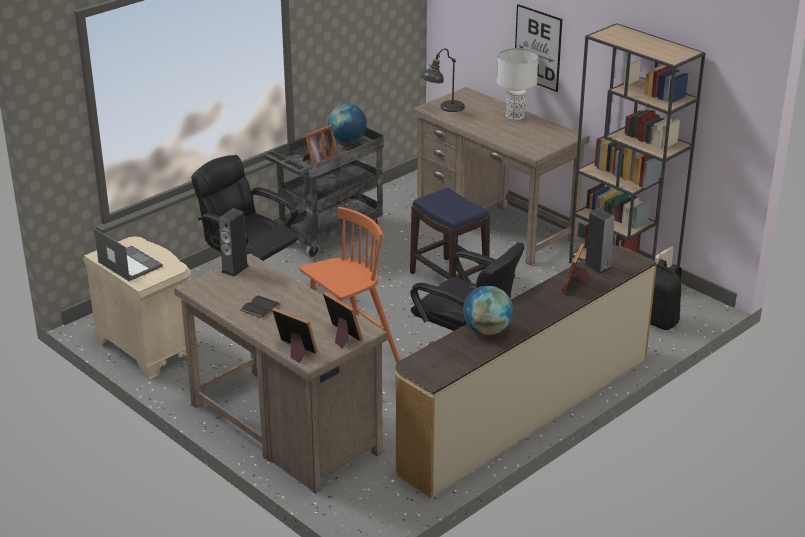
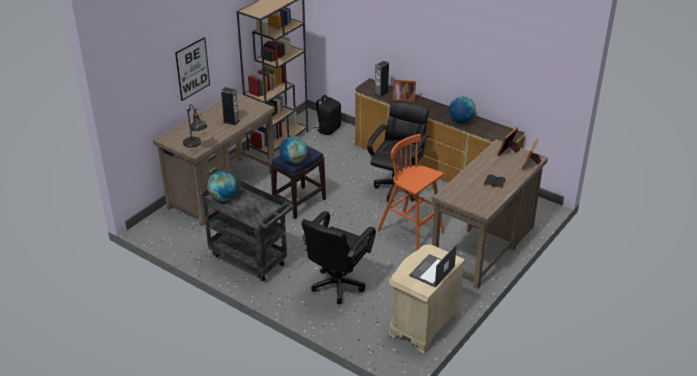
camera: 100 degrees left, 5 degrees up
speaker [219,208,249,277] -> speaker moved to [221,87,240,125]
picture frame [303,125,338,165] -> none
white table lamp [497,48,538,120] -> none
none -> globe [279,136,307,164]

